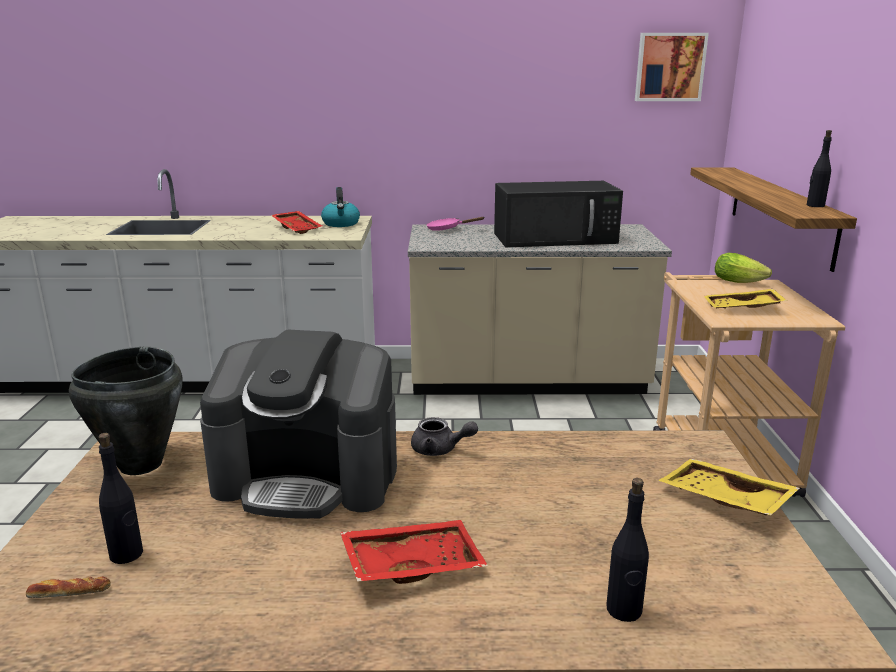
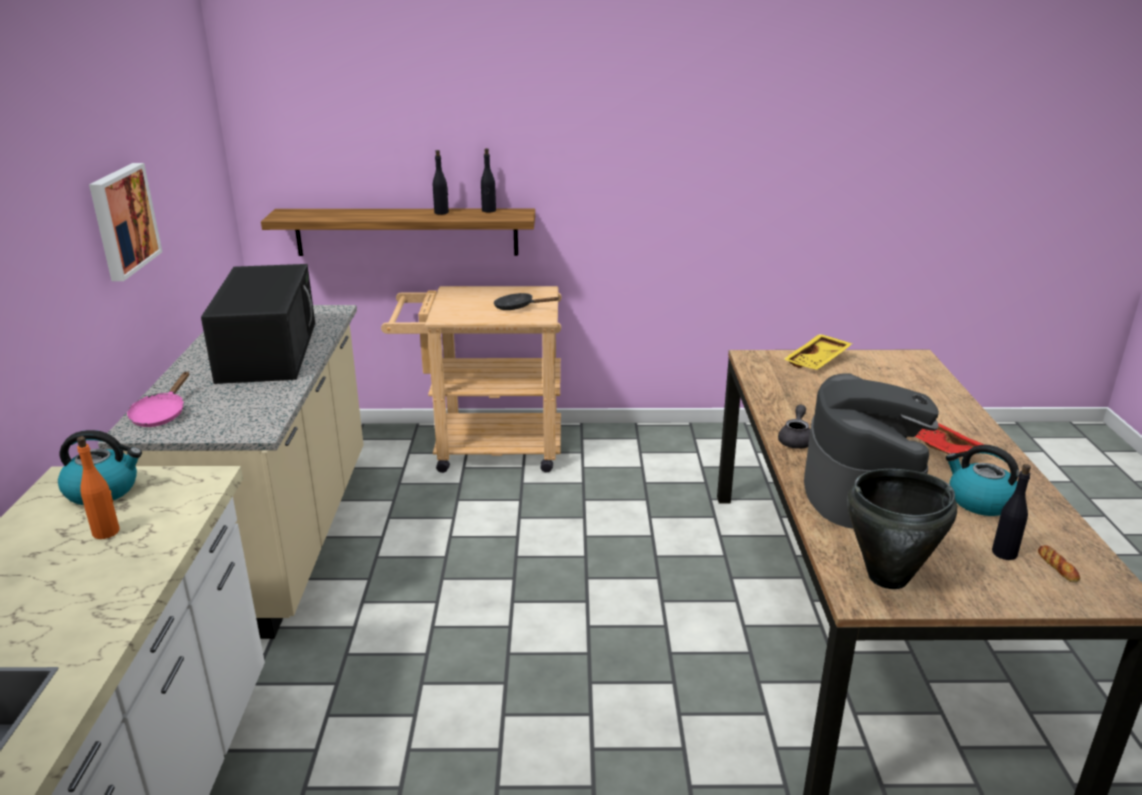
camera: 90 degrees left, 5 degrees up
red tray [271,211,322,234] -> orange bottle [77,436,119,539]
black bottle [606,478,649,622] -> black bottle moved to [433,150,449,215]
picture [635,33,709,101] -> picture moved to [89,163,162,281]
yellow tray [704,289,787,309] -> black frying pan [494,293,559,310]
lettuce [715,253,772,283] -> none
none -> kettle [946,445,1019,516]

